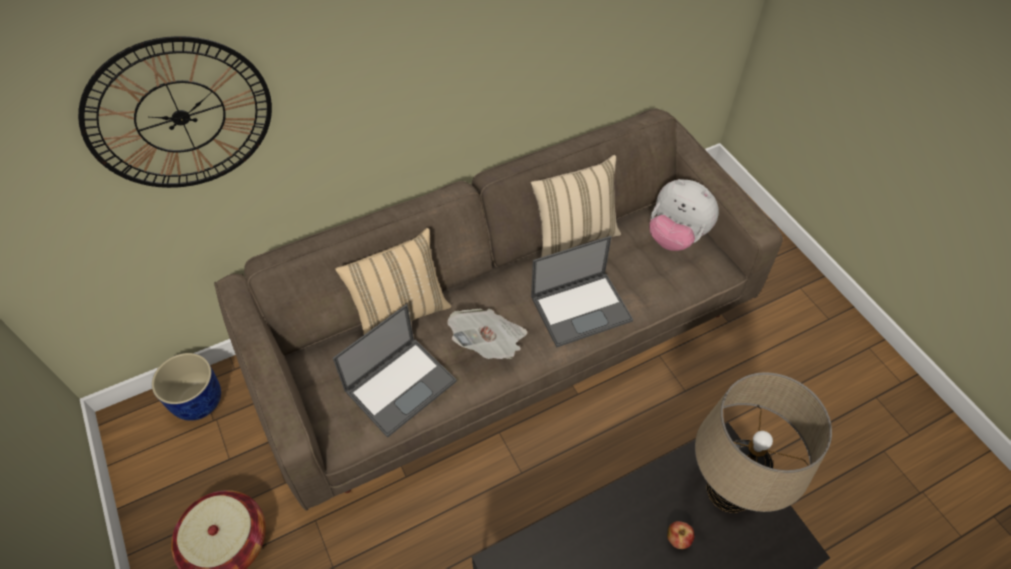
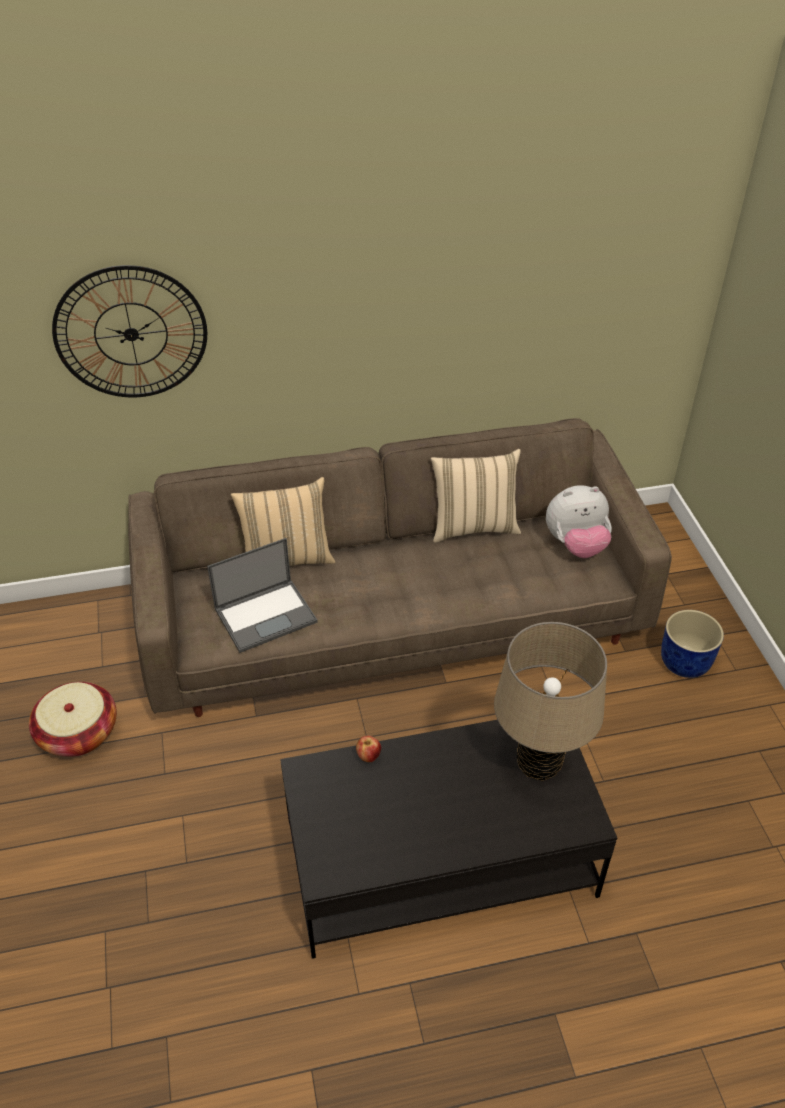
camera: 15 degrees right, 10 degrees down
blue planter [152,353,221,421] -> blue planter moved to [661,610,724,678]
newspaper [447,309,527,359] -> none
laptop [531,236,633,348] -> none
plush toy [649,179,719,251] -> plush toy turned 60 degrees counterclockwise [546,485,612,558]
apple [667,521,695,549] -> apple moved to [356,736,381,762]

